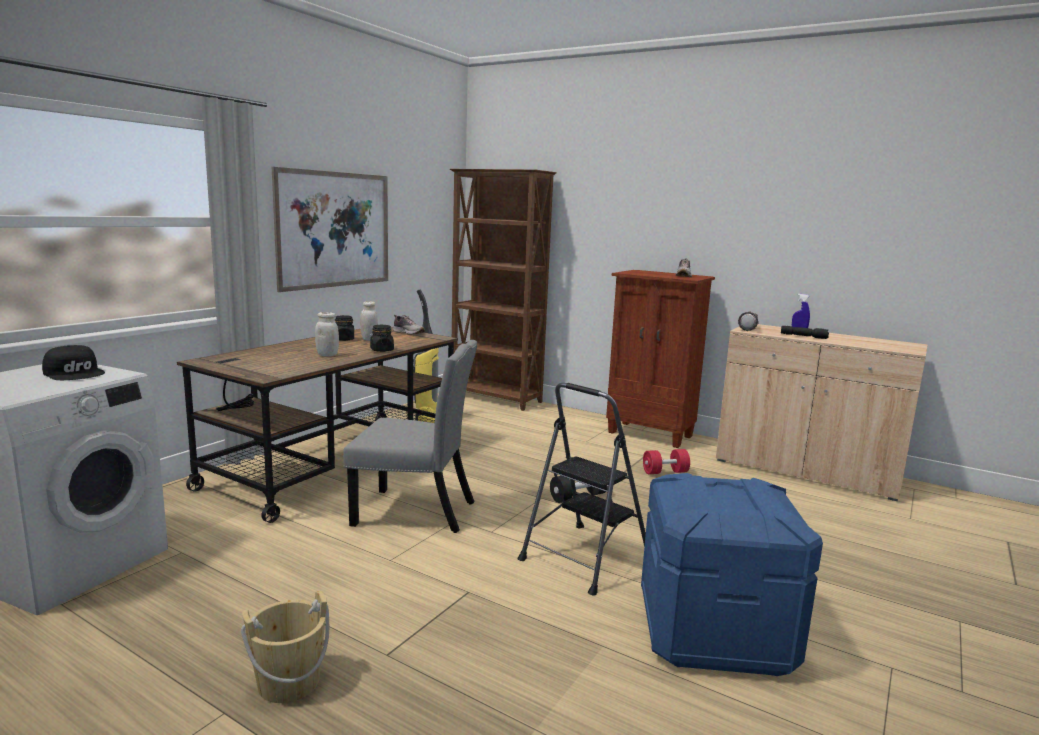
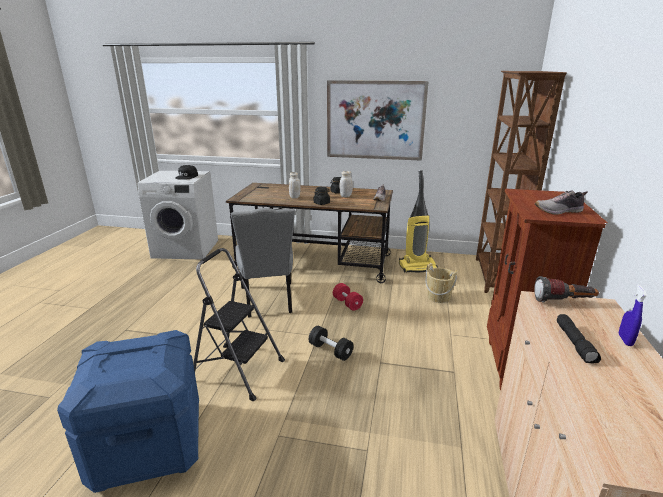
camera: 70 degrees right, 10 degrees up
beige bucket [241,590,329,703] -> beige bucket moved to [425,263,458,303]
red dumbbell [643,449,690,474] -> red dumbbell moved to [333,283,363,311]

